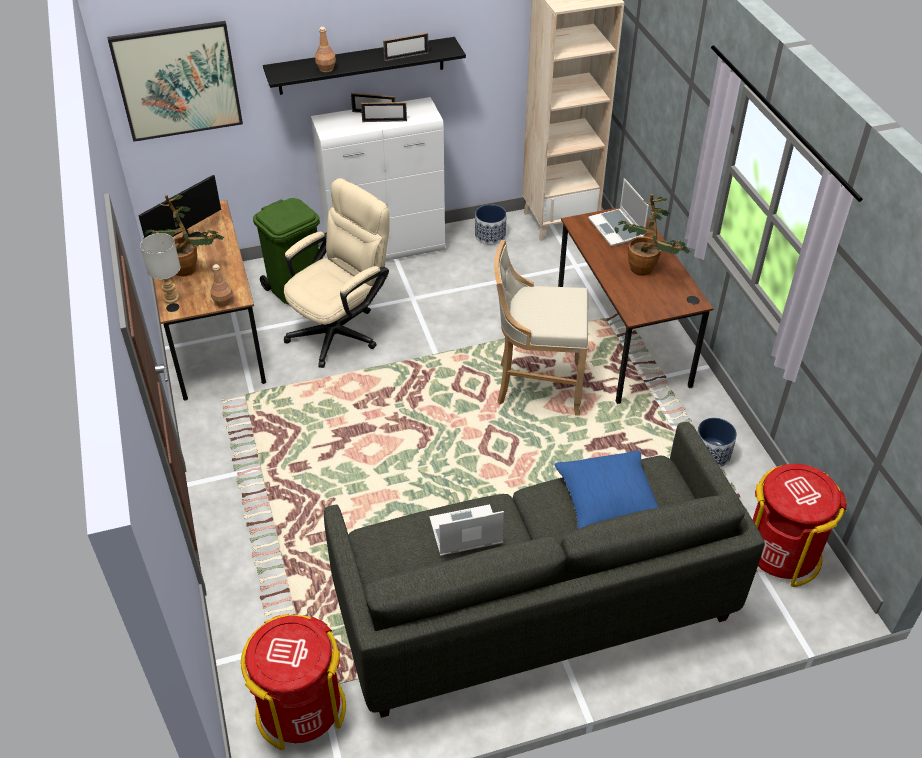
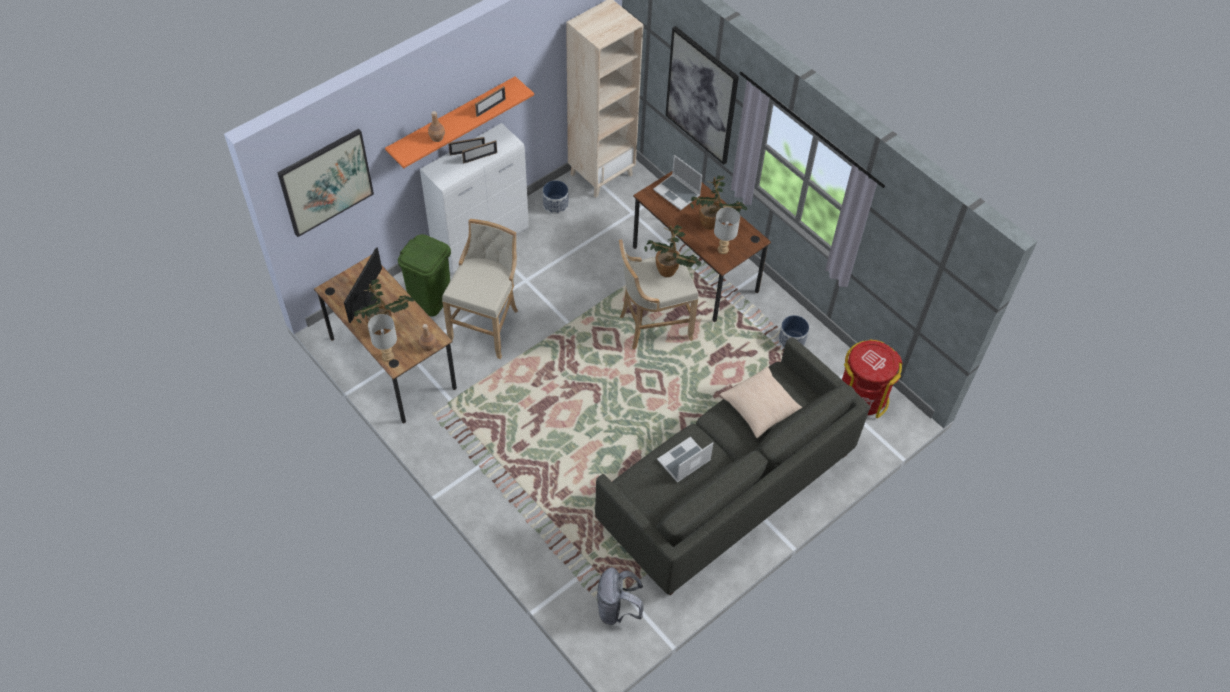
camera: 25 degrees left, 10 degrees up
red trash can [241,614,346,750] -> grey backpack [597,567,644,625]
black shelf [263,37,466,95] -> orange shelf [385,76,534,168]
beige office chair [284,178,390,368] -> beige stool [442,219,518,359]
blue pillow [554,450,659,529] -> beige pillow [719,367,802,438]
none -> potted plant [644,225,702,277]
none -> picture [665,26,739,165]
none -> grey table lamp [714,207,740,254]

